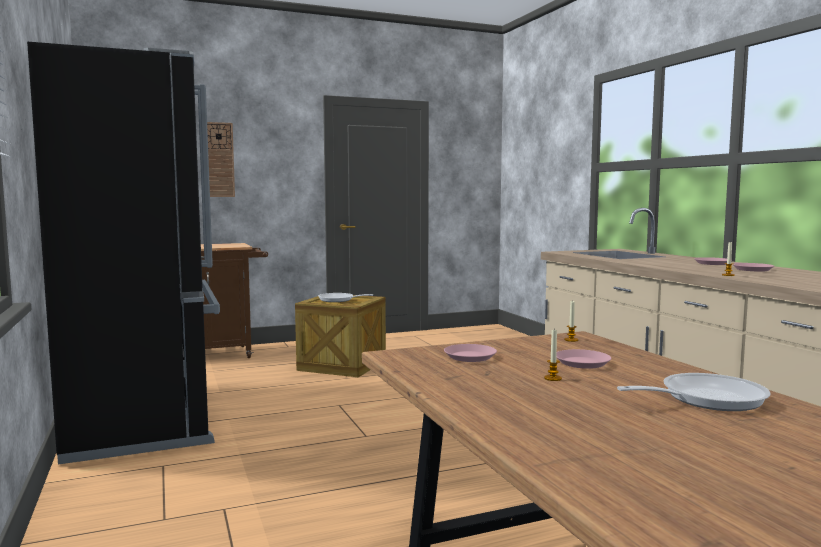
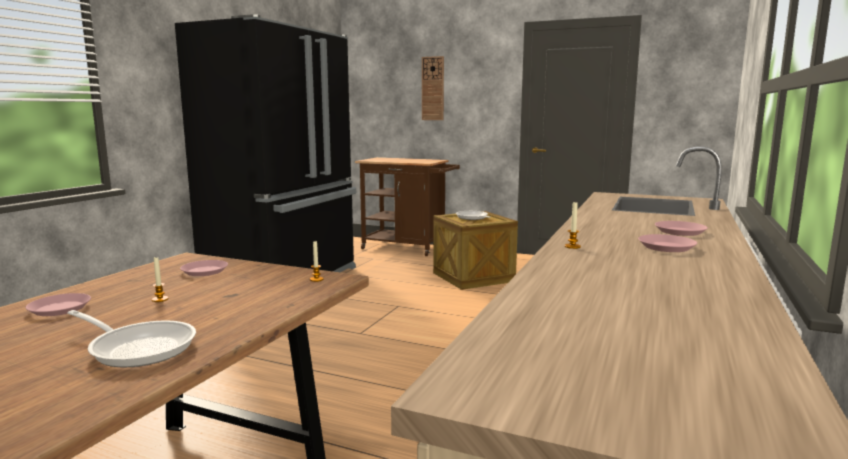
camera: 45 degrees right, 5 degrees up
pink plate [556,349,611,369] -> pink plate moved to [26,293,91,316]

